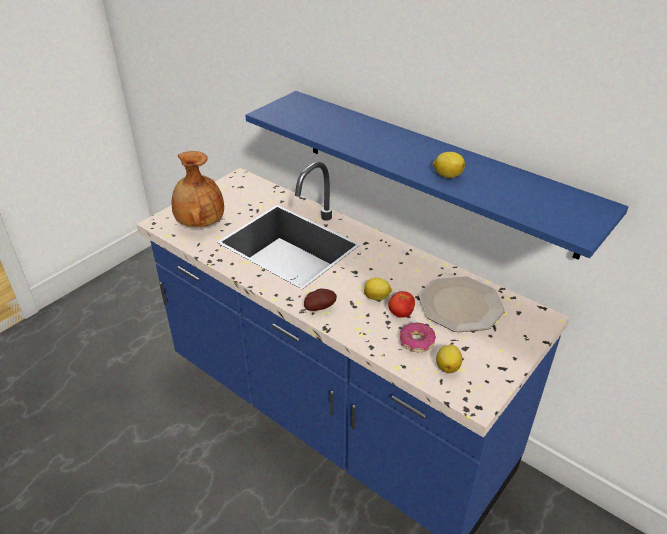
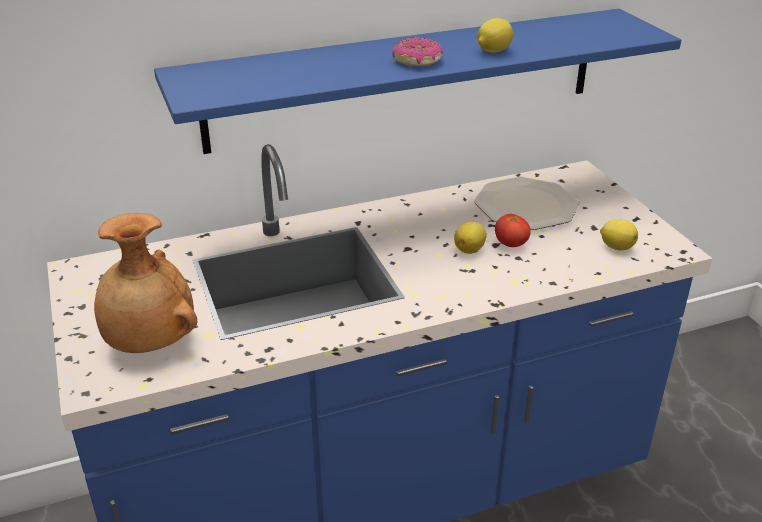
camera: 60 degrees left, 5 degrees down
potato [304,289,337,311] -> none
donut [400,323,436,352] -> donut moved to [392,37,443,66]

